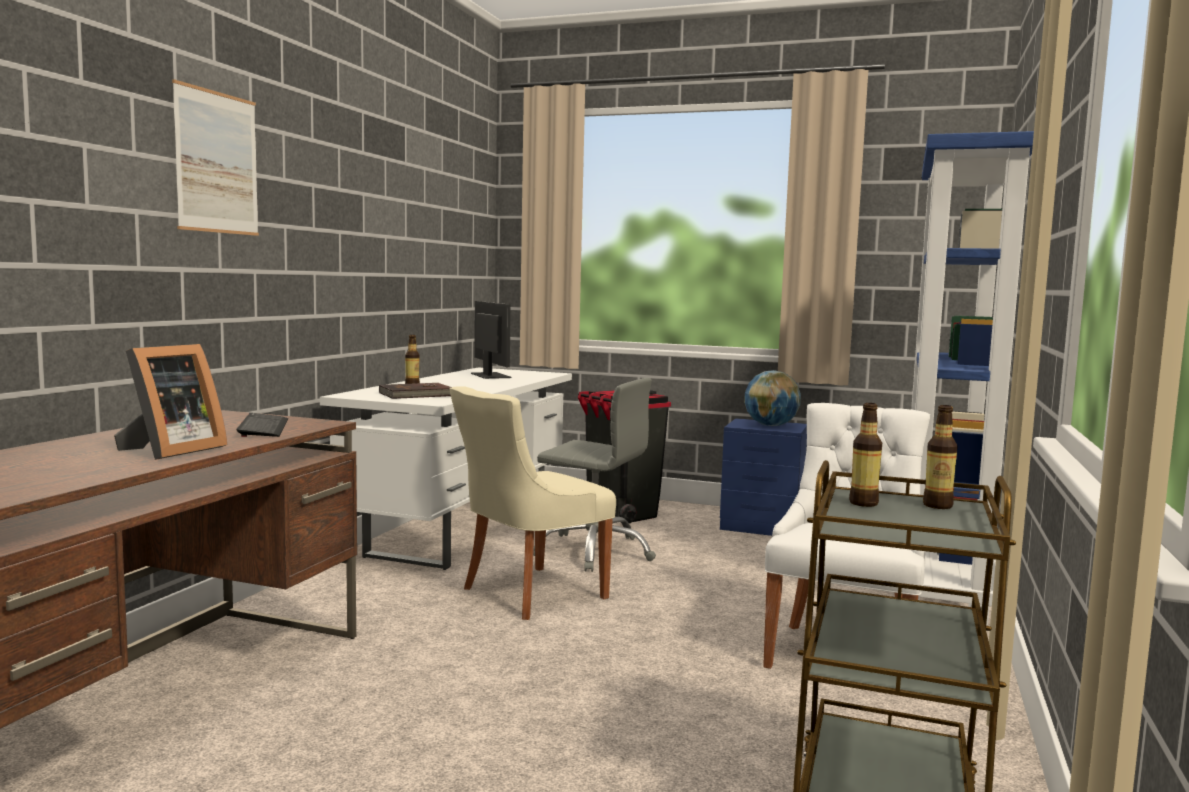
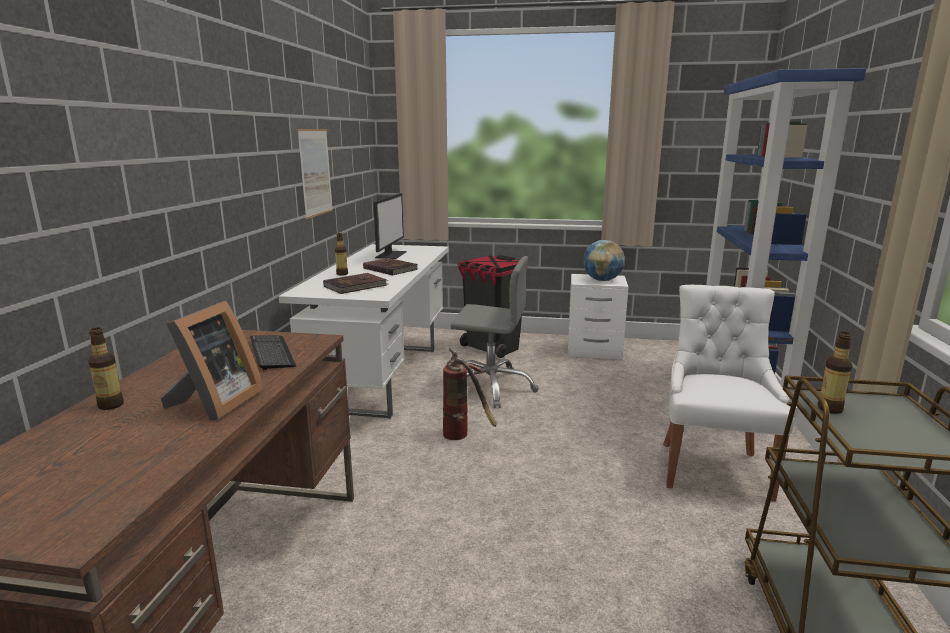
camera: 10 degrees left, 10 degrees up
picture [172,79,259,236] -> picture moved to [297,129,333,219]
beige chair [449,386,616,620] -> fire extinguisher [443,348,497,440]
monitor [471,301,512,379] -> monitor turned 45 degrees clockwise [373,193,407,259]
blue nightstand [720,418,807,536] -> white nightstand [568,274,629,360]
bottle [923,405,958,509] -> bottle moved to [88,328,124,410]
none -> brown book [363,258,418,275]

